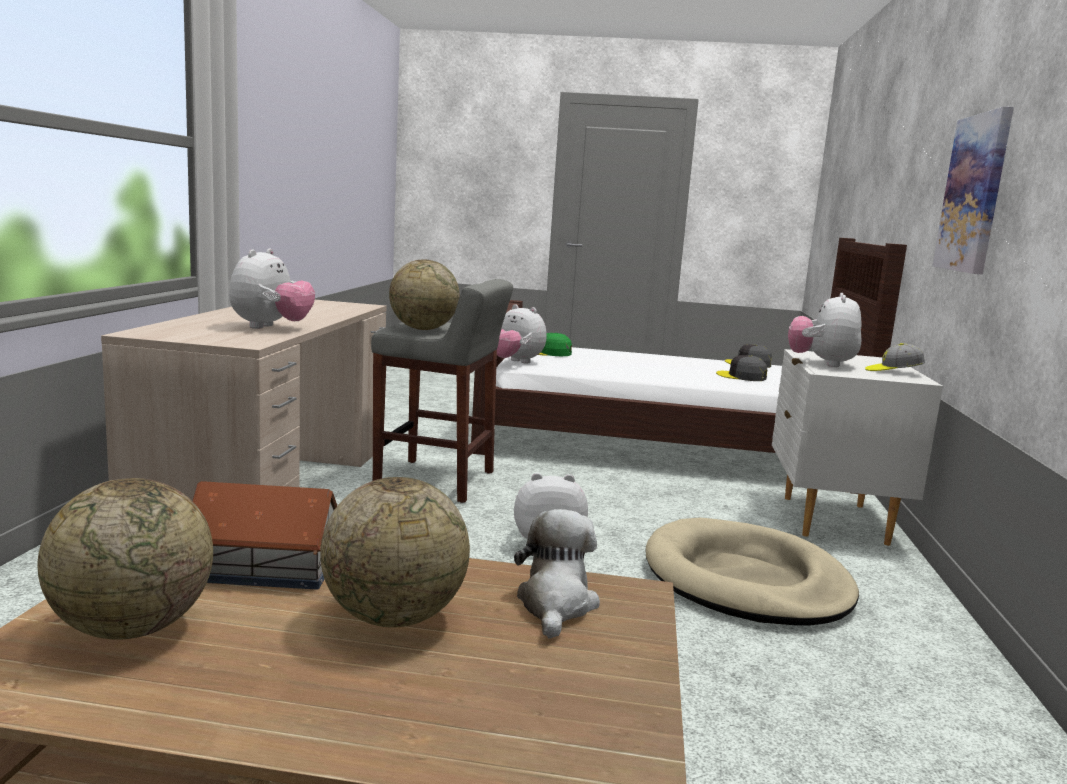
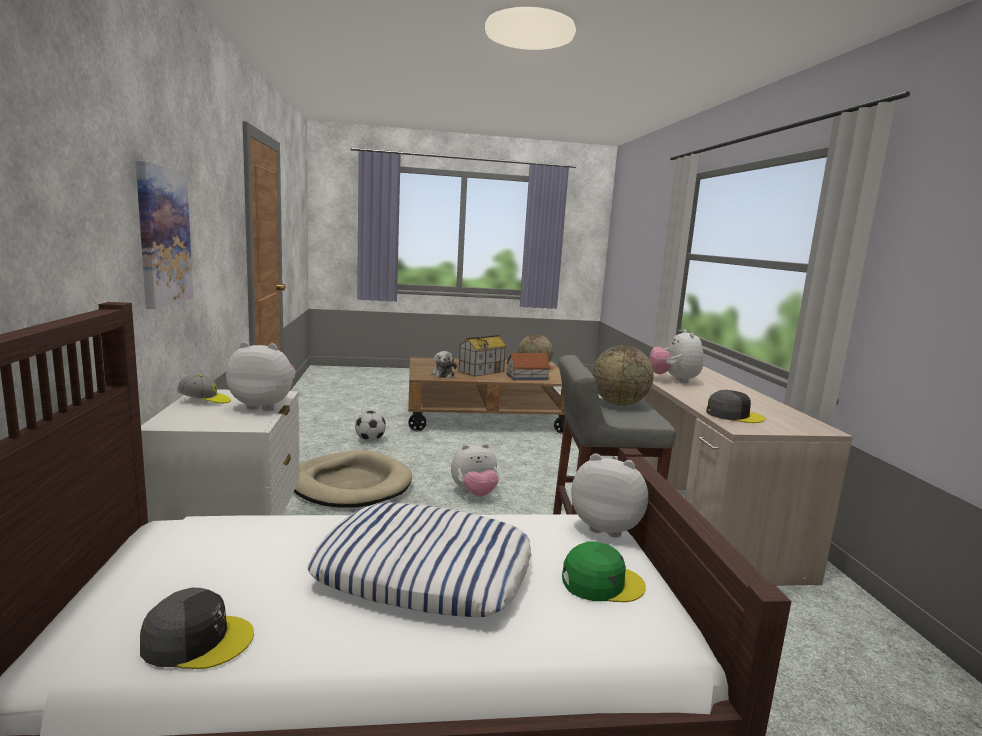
camera: 165 degrees right, 0 degrees up
globe [320,477,470,628] -> toy house [459,335,507,377]
grey cap [716,355,767,381] -> grey cap moved to [706,390,765,423]
plush toy [788,293,862,367] -> plush toy turned 90 degrees counterclockwise [226,342,295,411]
none -> pillow [307,503,532,617]
none -> football [355,411,386,441]

